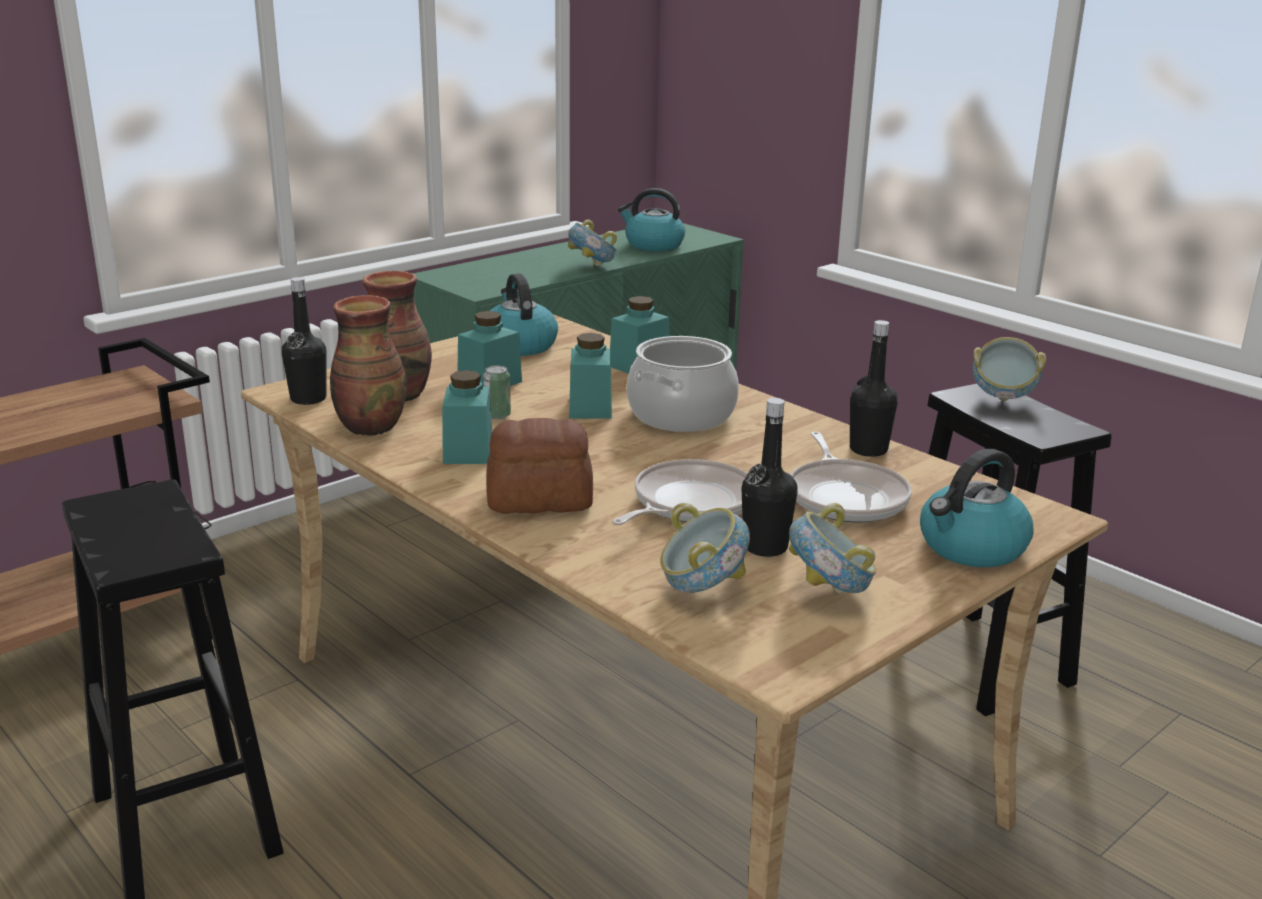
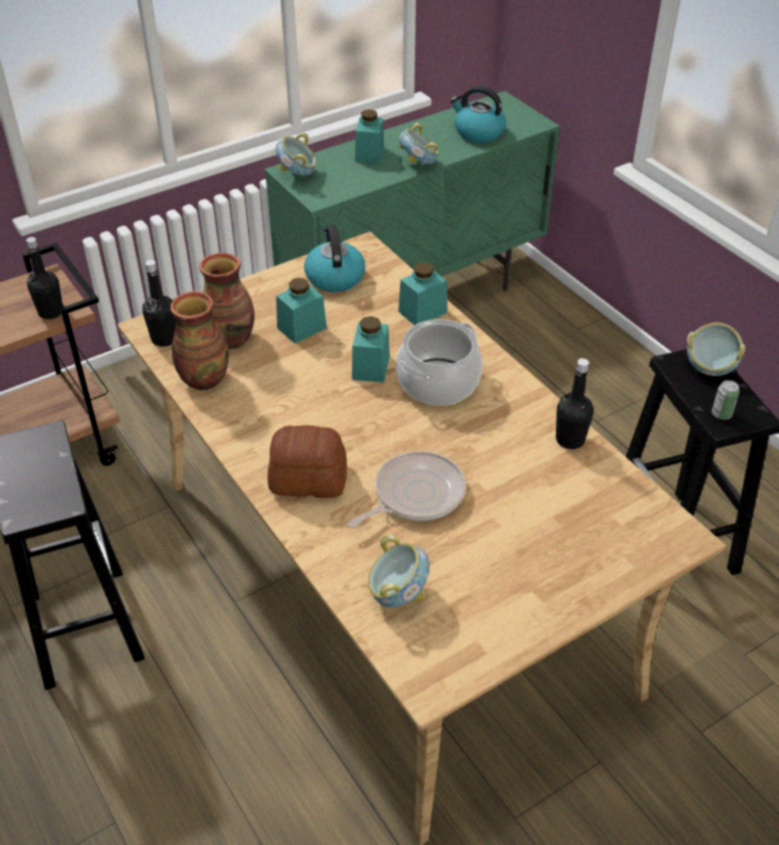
camera: 10 degrees right, 20 degrees up
turquoise jar [442,370,492,464] -> turquoise jar moved to [355,109,384,164]
can [483,365,511,420] -> can moved to [712,380,740,420]
black bottle [742,398,797,557] -> black bottle moved to [26,237,64,319]
bowl [789,503,876,593] -> bowl moved to [276,133,317,176]
frying pan [790,432,912,522] -> none
kettle [920,449,1034,567] -> none

